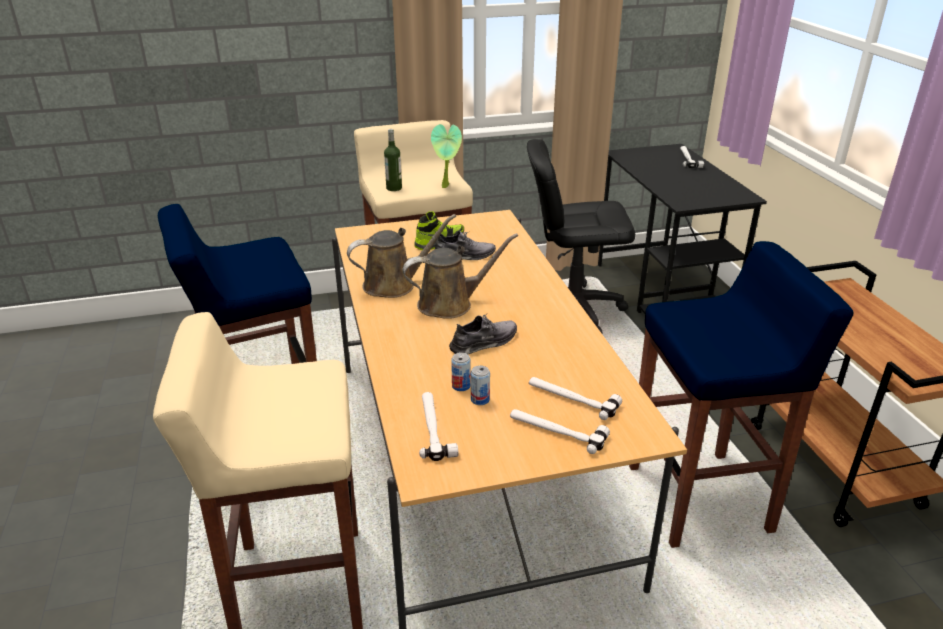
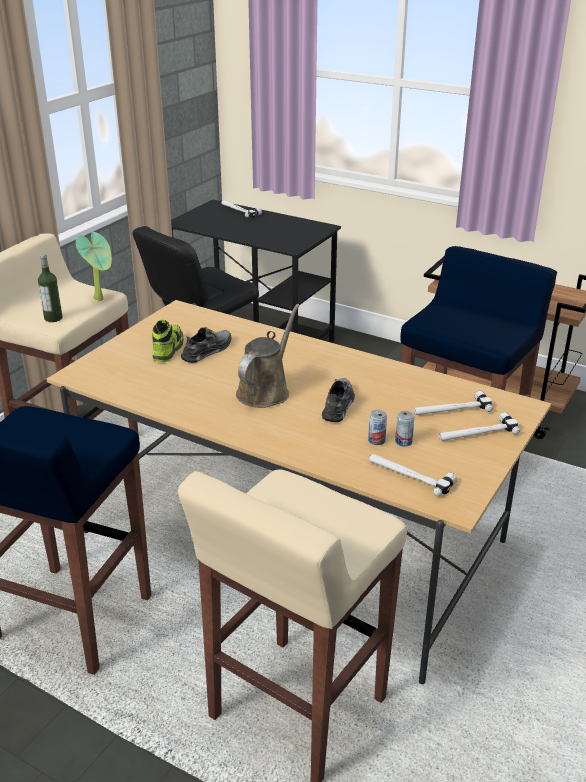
camera: 45 degrees left, 0 degrees up
brown watering can [347,214,456,298] -> none

